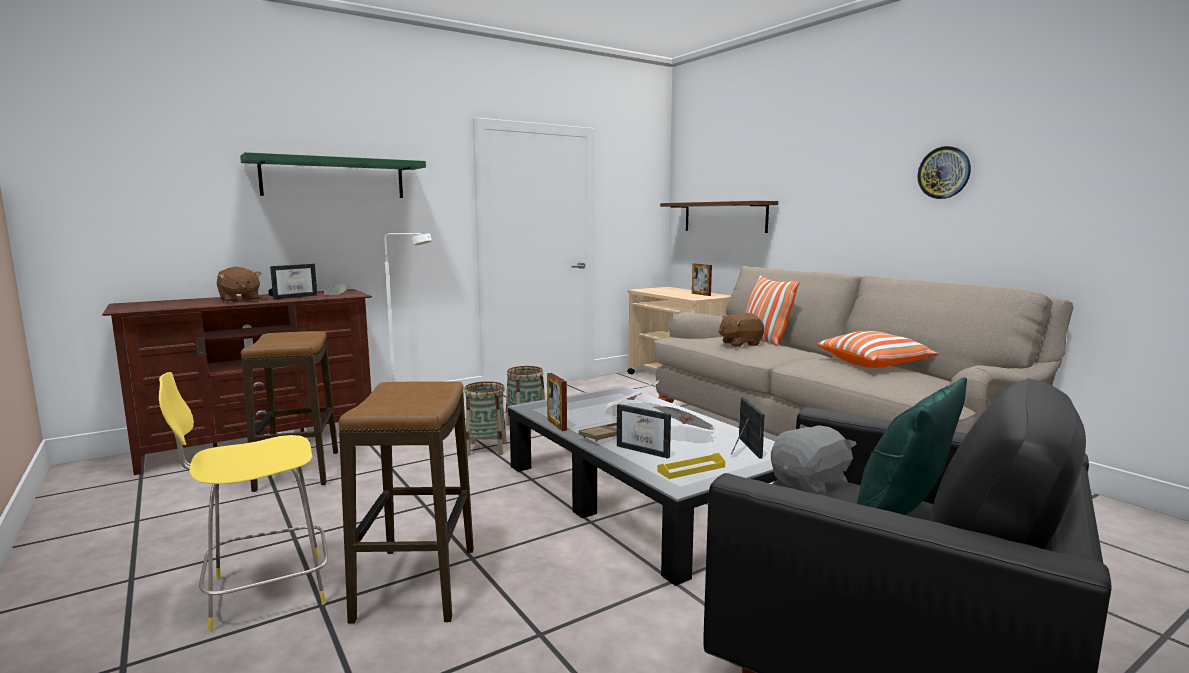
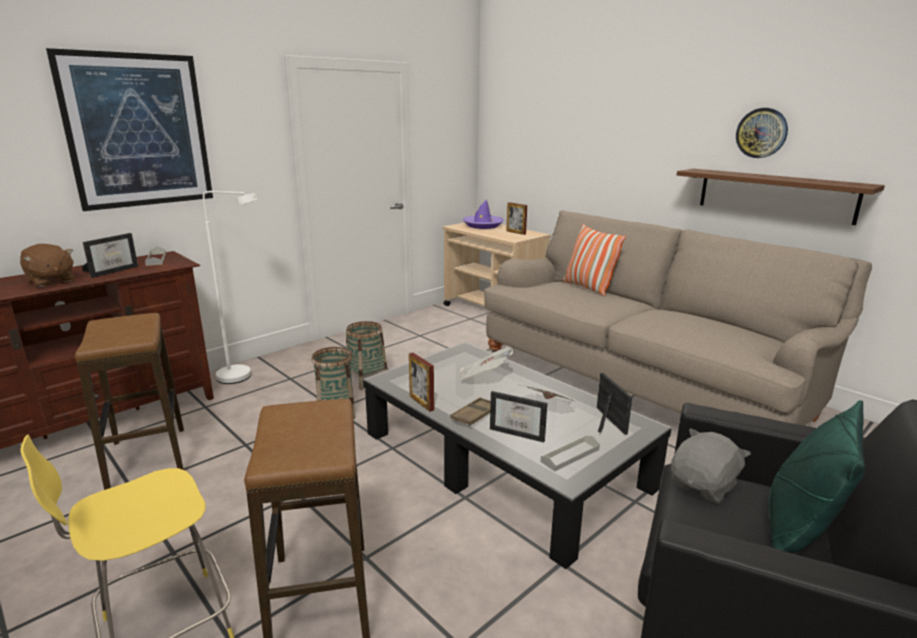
camera: 10 degrees left, 10 degrees up
green shelf [240,152,426,198] -> picture [46,48,213,211]
yellow tray [658,453,725,479] -> grey tray [540,436,600,471]
brown shelf [660,201,778,233] -> brown shelf moved to [677,169,885,225]
brown plush toy [718,313,764,347] -> none
pillow [817,331,939,368] -> none
none -> purple hat [463,200,504,229]

